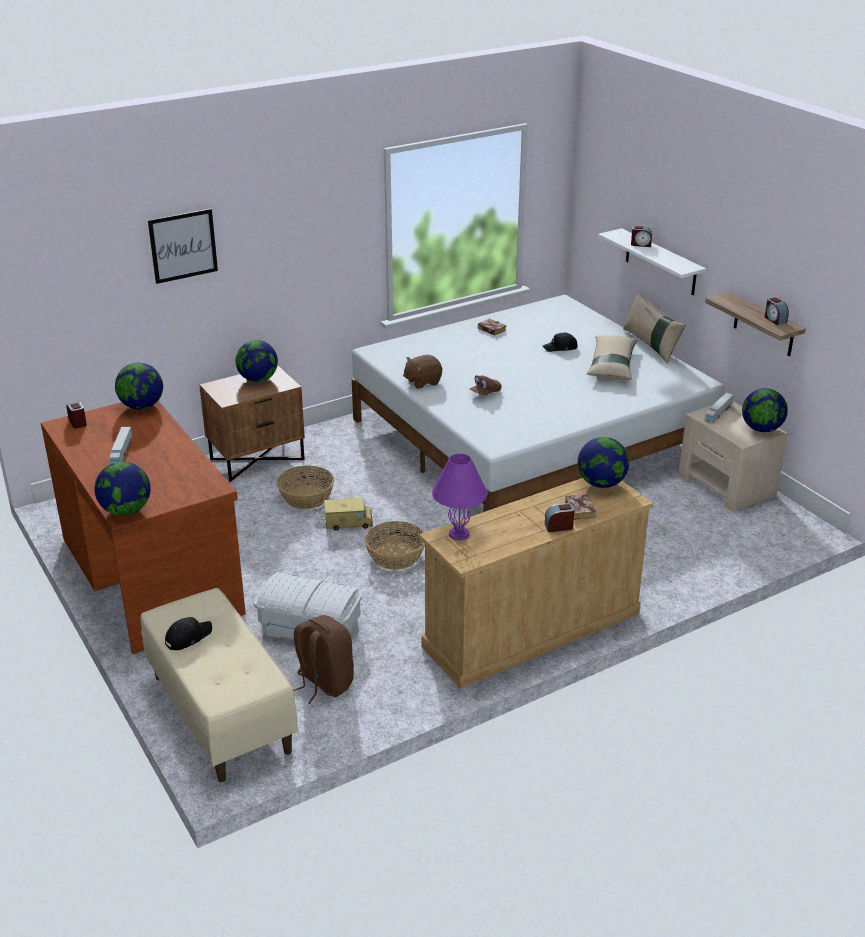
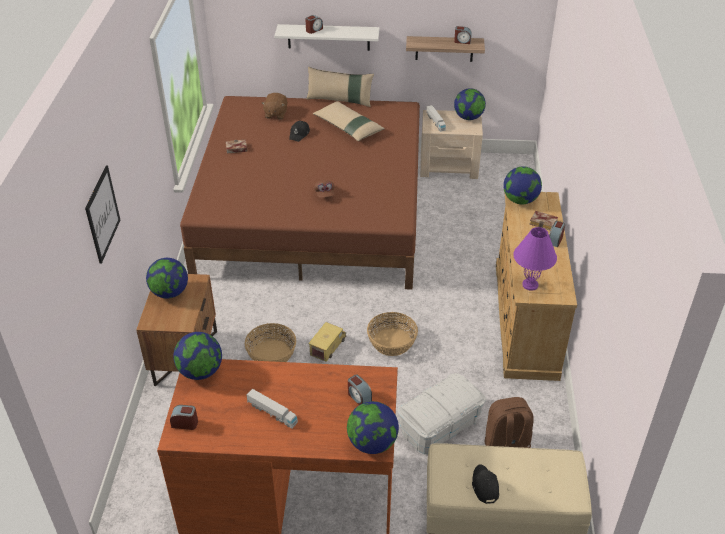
camera: 55 degrees left, 10 degrees up
white bed [352,295,724,512] -> brown bed [180,96,420,290]
brown plush toy [403,355,442,389] -> brown plush toy moved to [262,93,287,119]
none -> alarm clock [348,374,372,405]

